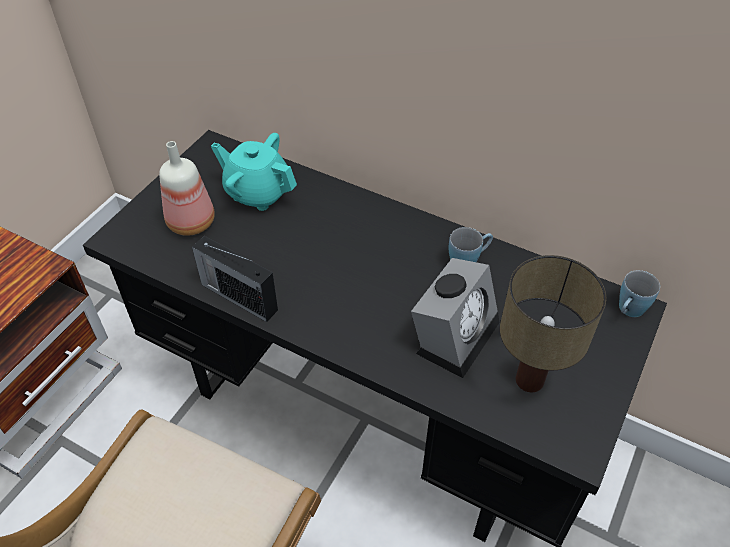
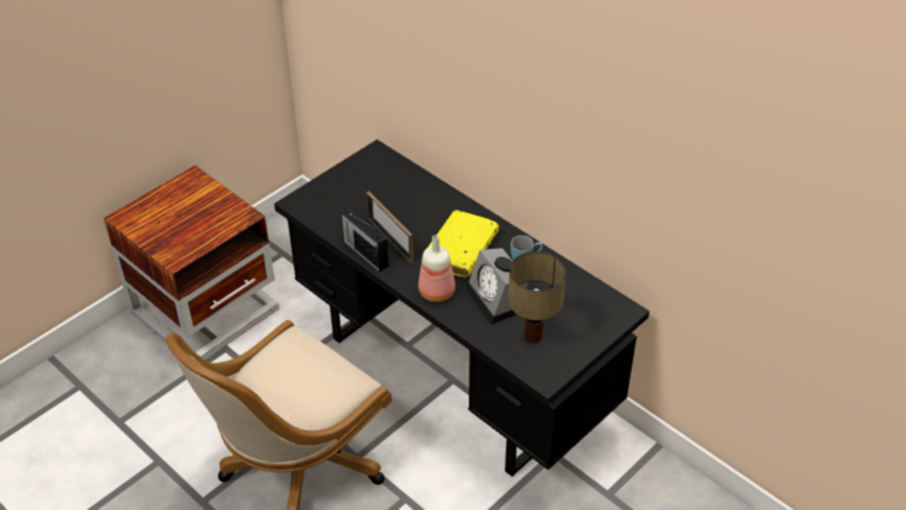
camera: 15 degrees right, 5 degrees down
bottle [159,141,215,236] -> bottle moved to [418,235,455,302]
turquoise teapot [211,133,297,211] -> none
alarm clock [411,258,500,378] -> alarm clock turned 105 degrees clockwise [466,248,529,324]
blue mug [619,270,660,317] -> none
none -> picture frame [366,191,414,263]
none -> yellow book [427,210,499,278]

